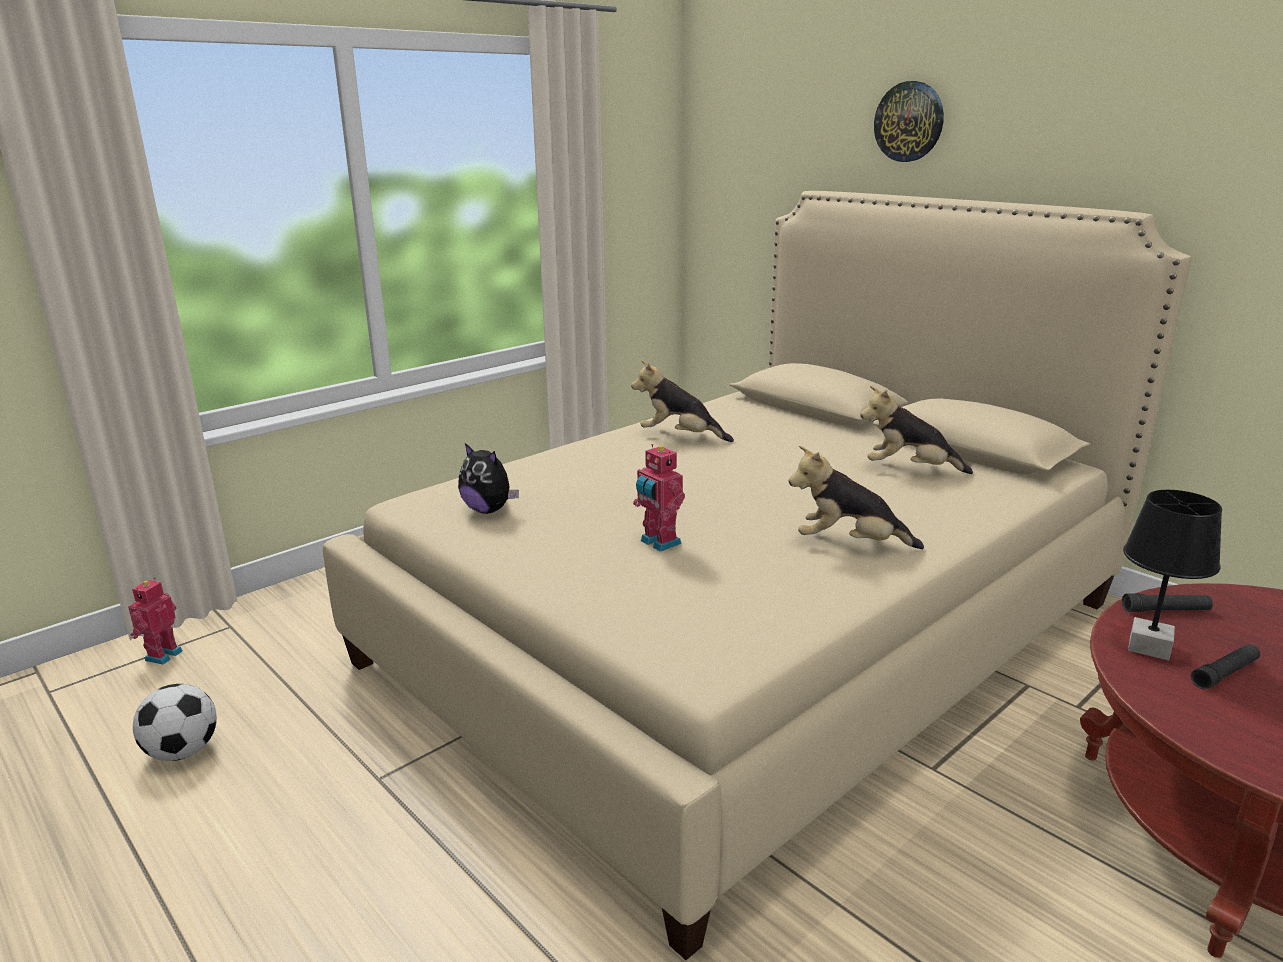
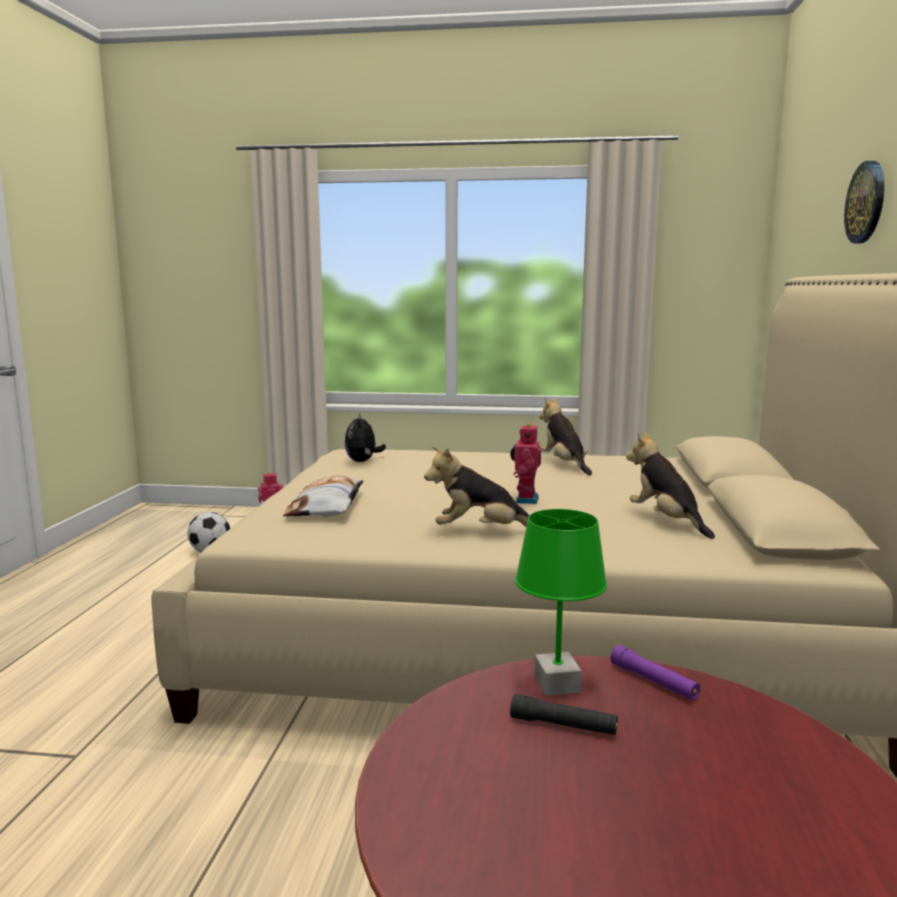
camera: 50 degrees right, 10 degrees down
toy robot [633,444,685,552] -> toy robot moved to [510,423,541,504]
plush toy [789,446,924,549] -> plush toy turned 60 degrees counterclockwise [424,446,529,527]
black flashlight [1122,593,1213,612] -> purple flashlight [610,645,700,700]
black table lamp [1123,490,1222,661] -> green table lamp [515,509,607,696]
none -> pillow [283,476,363,516]

